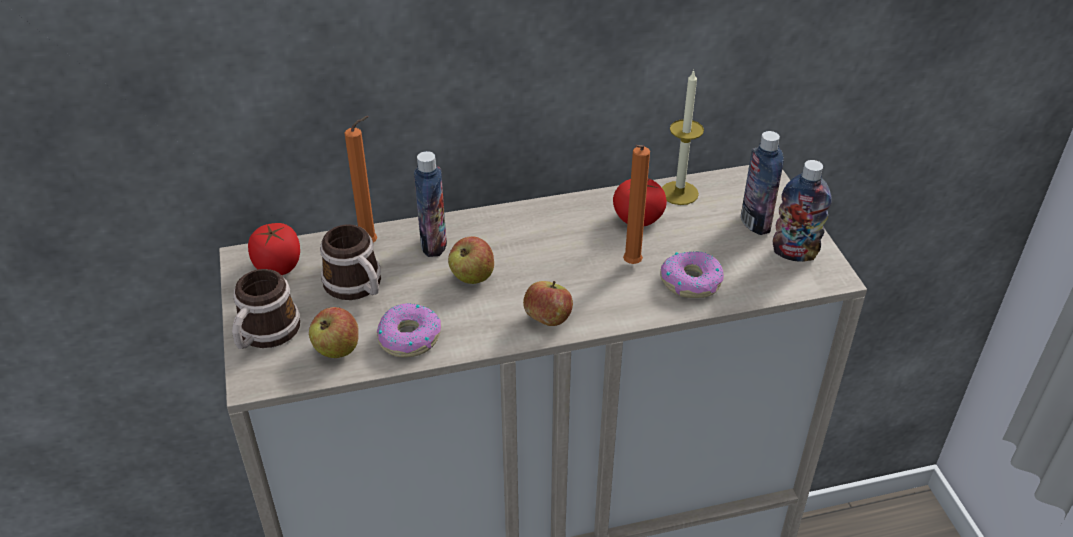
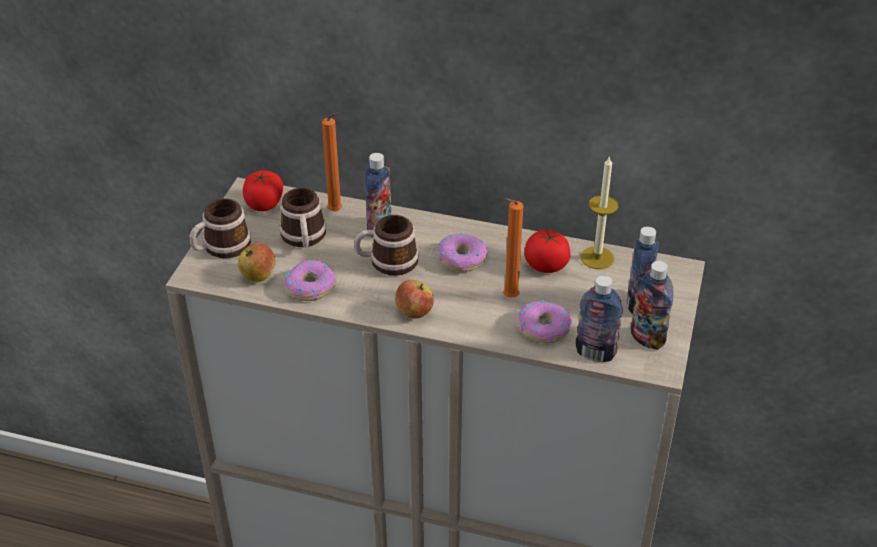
camera: 30 degrees right, 0 degrees up
apple [448,236,494,284] -> mug [354,215,419,276]
none -> donut [438,233,488,272]
none -> bottle [575,275,623,362]

